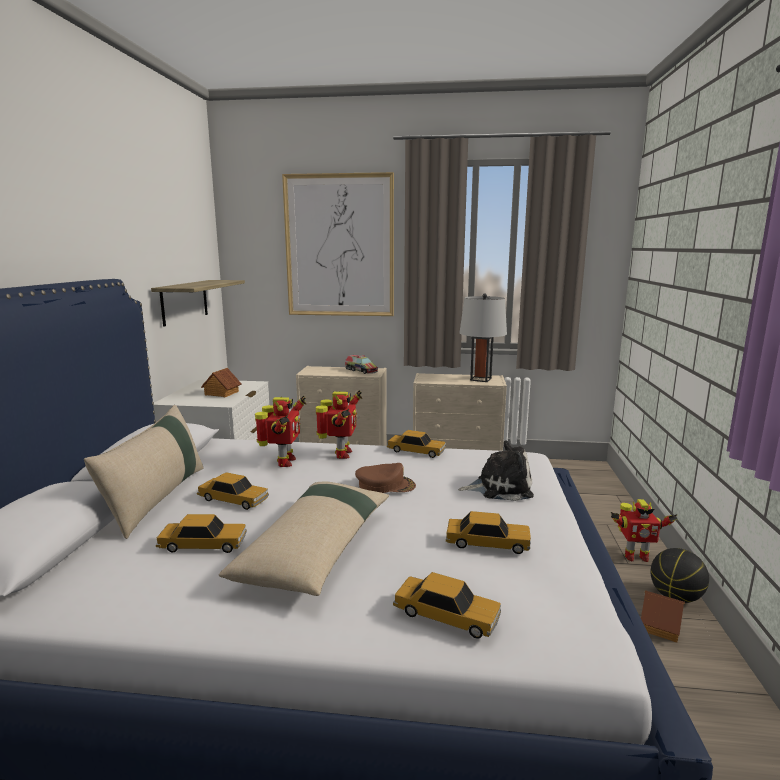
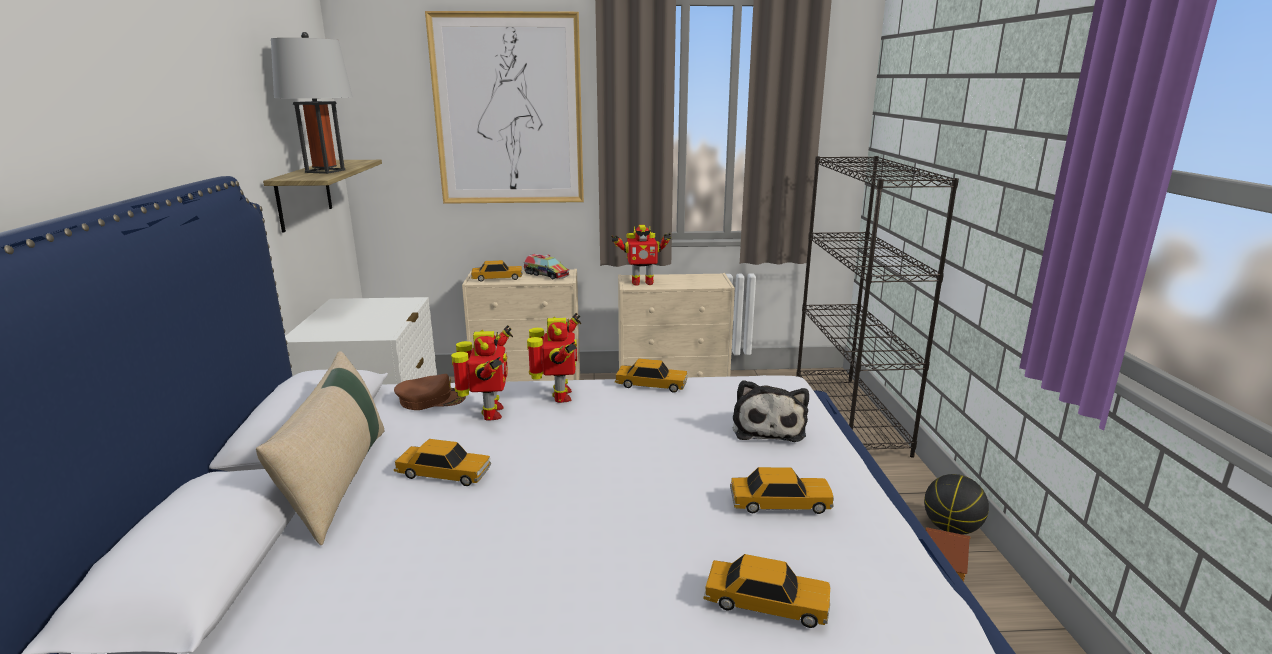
camera: 10 degrees left, 5 degrees up
toy car [156,514,247,553] -> toy car moved to [471,260,523,282]
toy house [201,368,241,397] -> none
beige pillow [219,482,389,596] -> none
brown cap [355,463,416,493] -> brown cap moved to [394,374,466,410]
plush toy [458,441,534,501] -> plush toy turned 105 degrees clockwise [733,380,809,442]
grey table lamp [459,294,507,382] -> grey table lamp moved to [271,32,353,174]
toy robot [611,499,677,562] -> toy robot moved to [611,225,671,286]
none -> black bookcase [796,156,959,458]

